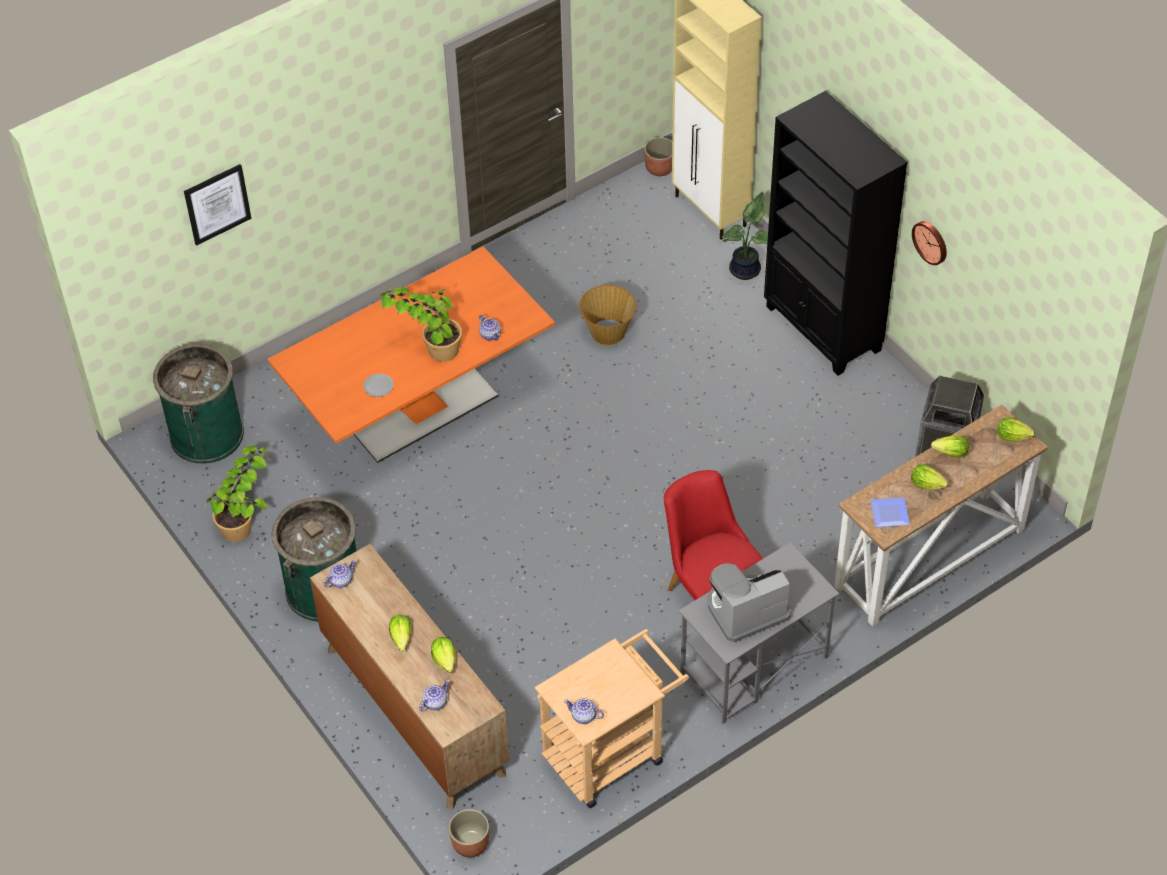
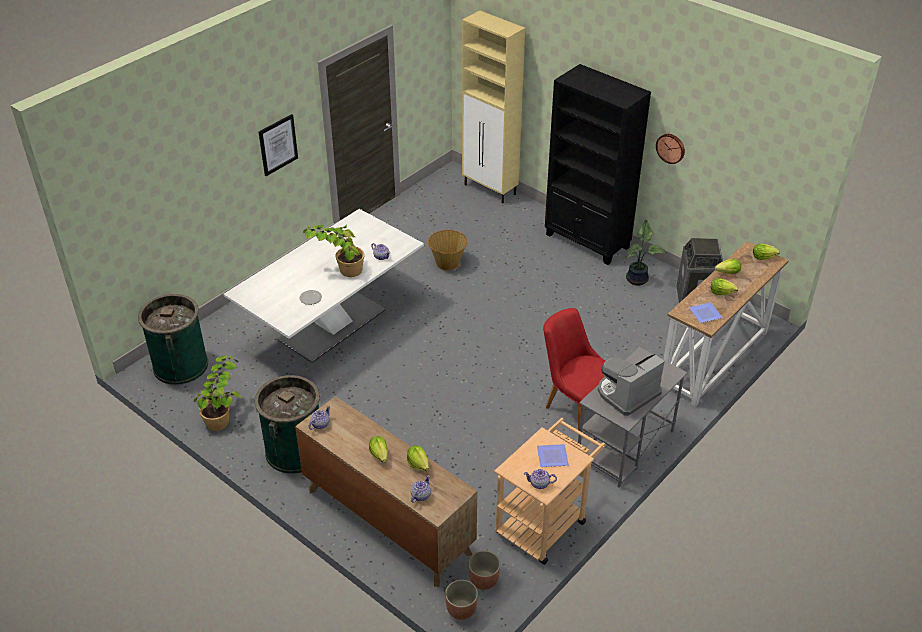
camera: 15 degrees left, 10 degrees down
picture [184,164,252,246] -> picture moved to [259,114,298,176]
orange dining table [267,247,555,463] -> white dining table [224,209,424,363]
planter [644,137,672,176] -> planter moved to [468,551,500,590]
potted plant [722,192,768,280] -> potted plant moved to [623,220,667,285]
none -> plate [537,444,569,467]

